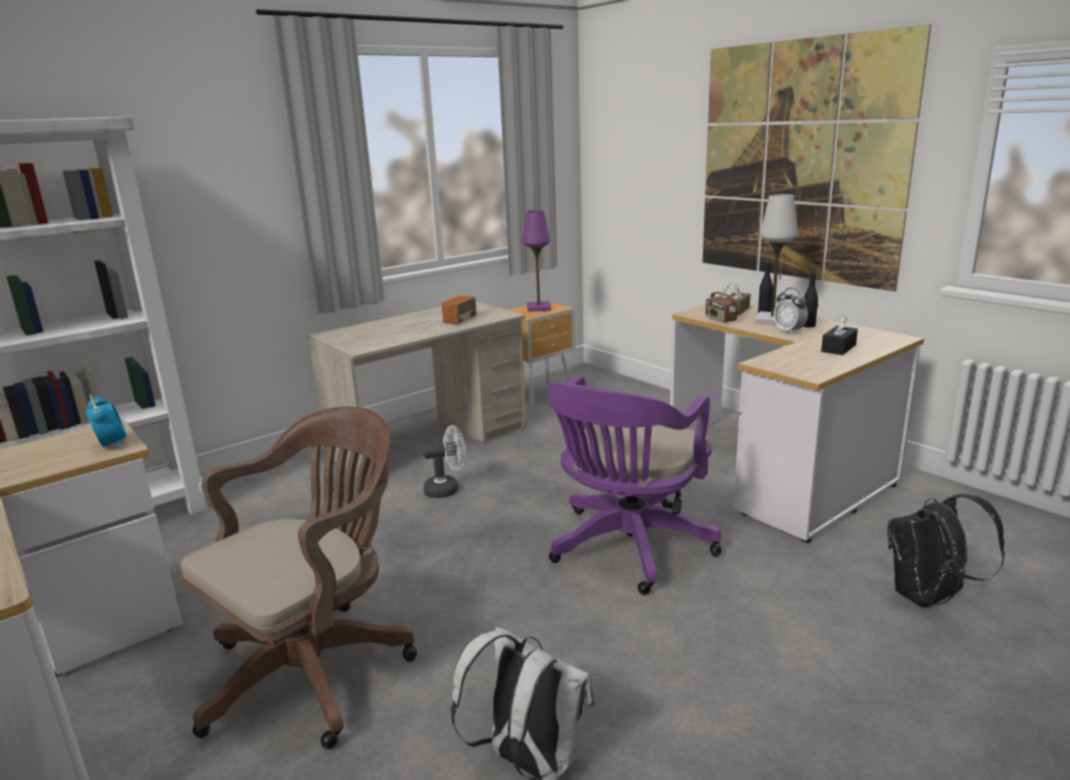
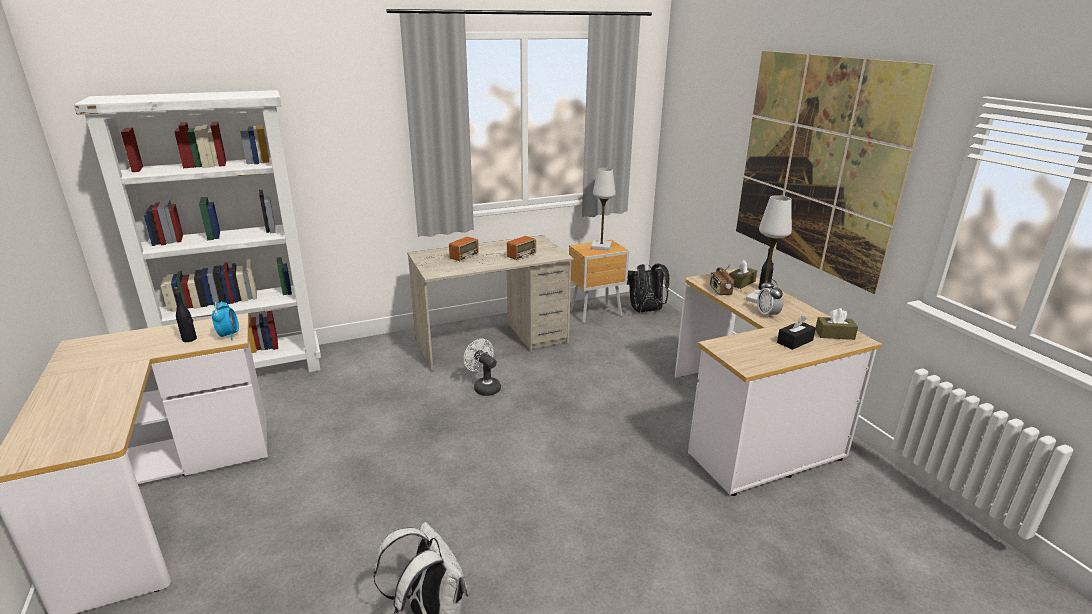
camera: 15 degrees right, 5 degrees up
brown office chair [179,407,417,749] -> none
white fan [422,425,466,498] -> white fan turned 135 degrees counterclockwise [464,339,501,396]
purple table lamp [523,210,551,312] -> white table lamp [591,168,616,250]
purple office chair [547,376,722,595] -> none
black bottle [803,267,818,327] -> black bottle moved to [174,287,197,342]
black backpack [888,494,1005,608] -> black backpack moved to [627,263,670,312]
none -> radio [419,236,479,267]
none -> brown tissue box [816,308,858,340]

